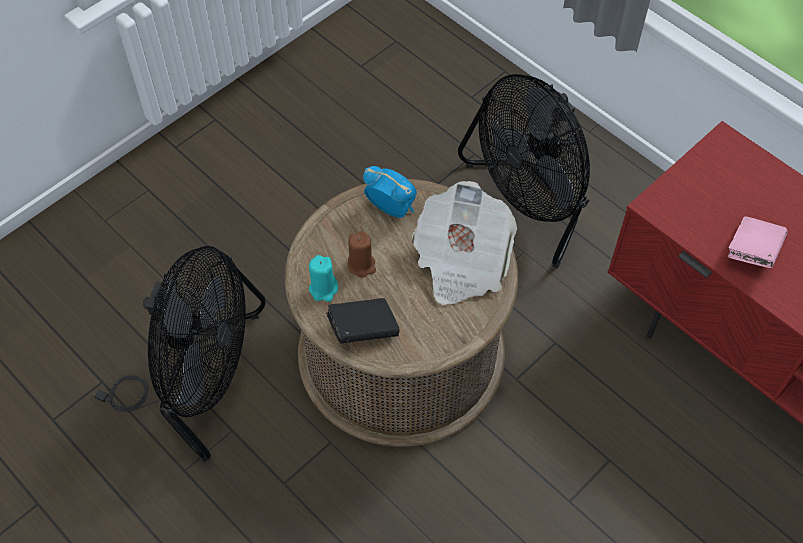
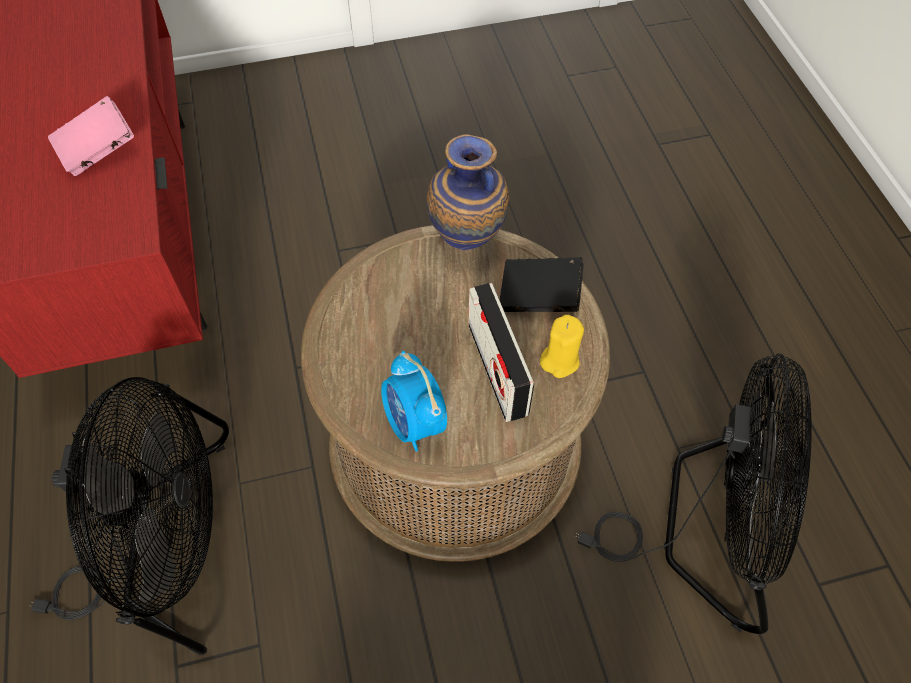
camera: 150 degrees left, 0 degrees up
black fan [93,246,266,462] -> black fan turned 150 degrees clockwise [575,353,812,634]
turquoise candle [309,255,338,302] -> yellow candle [540,314,584,378]
brown candle [348,231,376,278] -> radio [468,283,534,422]
newspaper [412,181,517,305] -> none
none -> vase [427,134,509,251]

